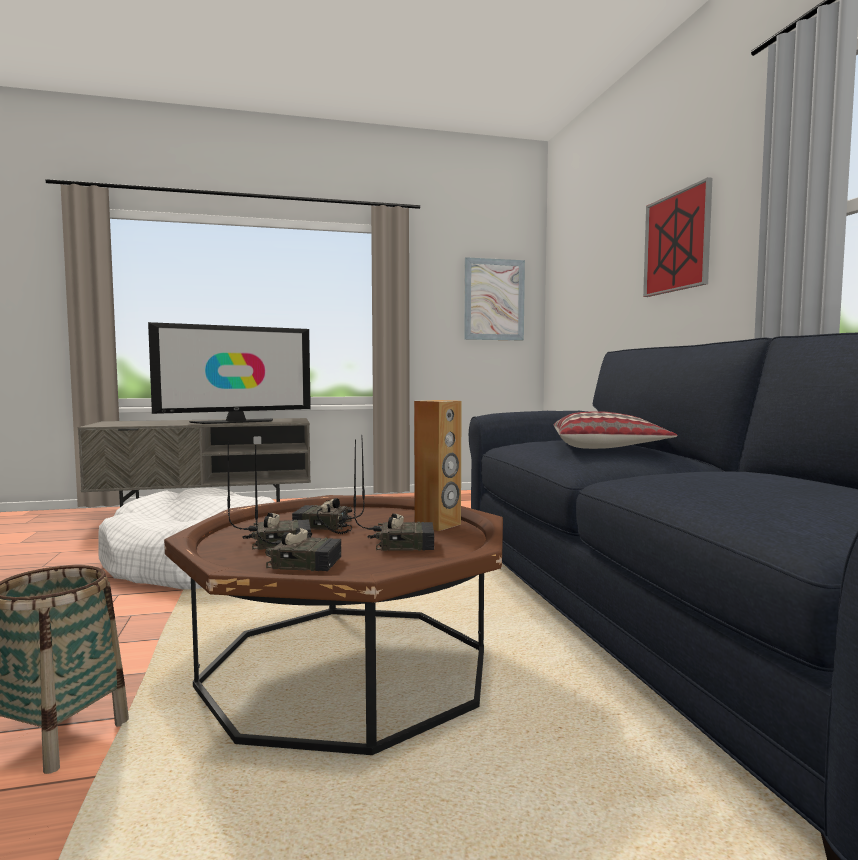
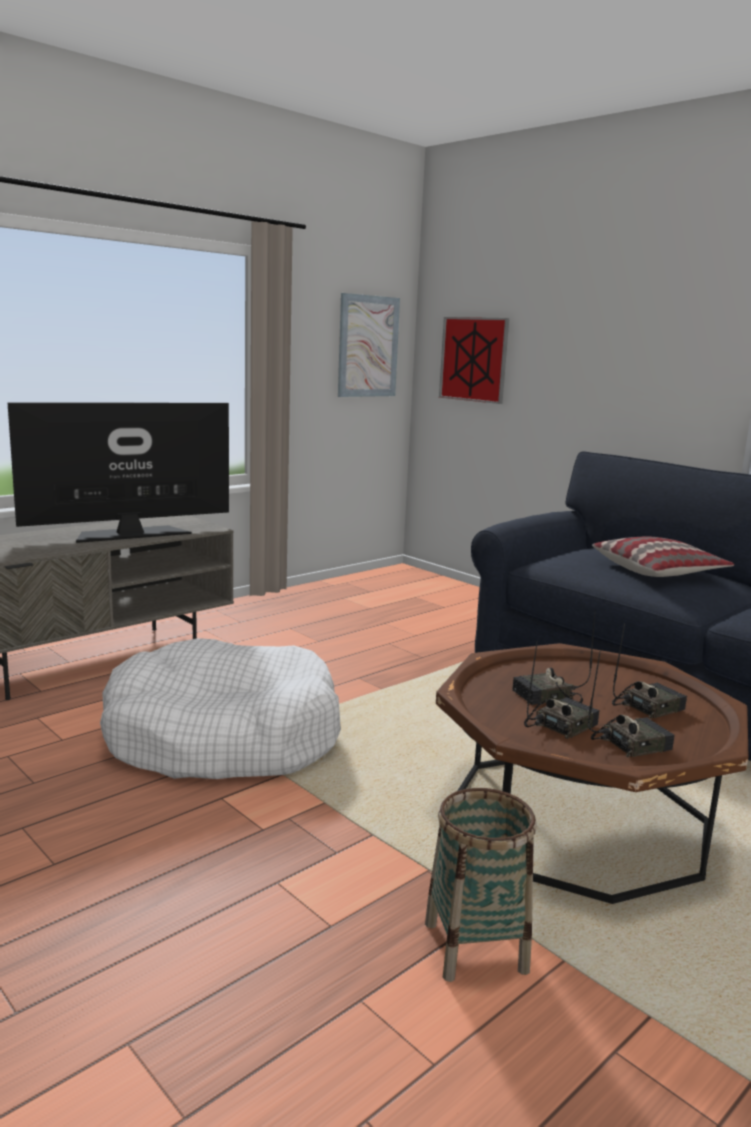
camera: 30 degrees left, 10 degrees up
television [148,322,311,424] -> television turned 150 degrees counterclockwise [7,402,229,543]
brown speaker [414,400,462,531] -> none
picture [643,177,712,297] -> picture moved to [439,317,509,404]

